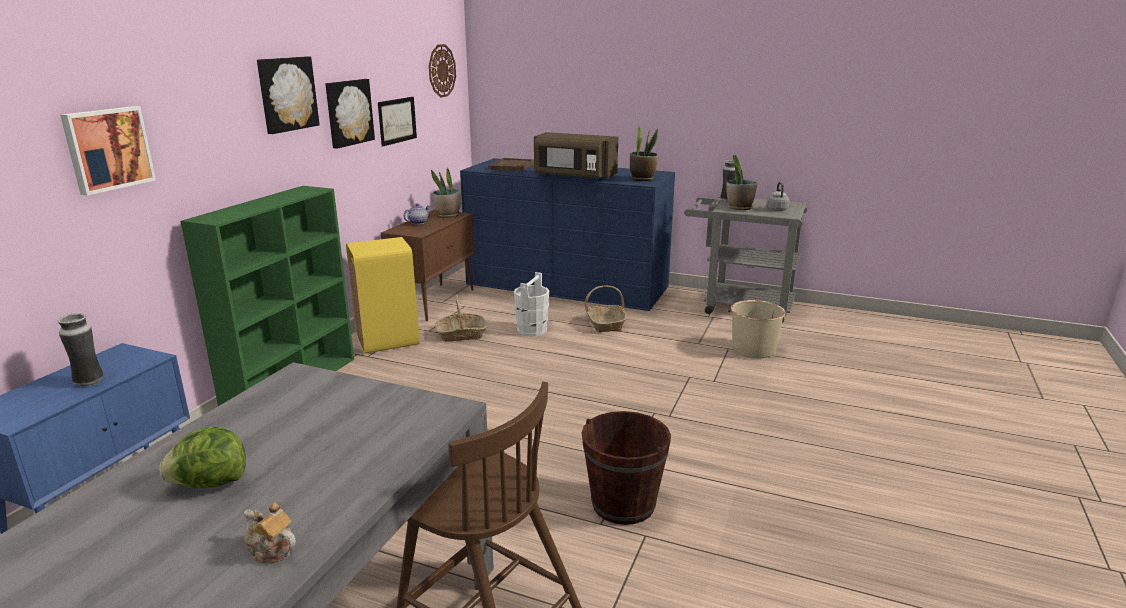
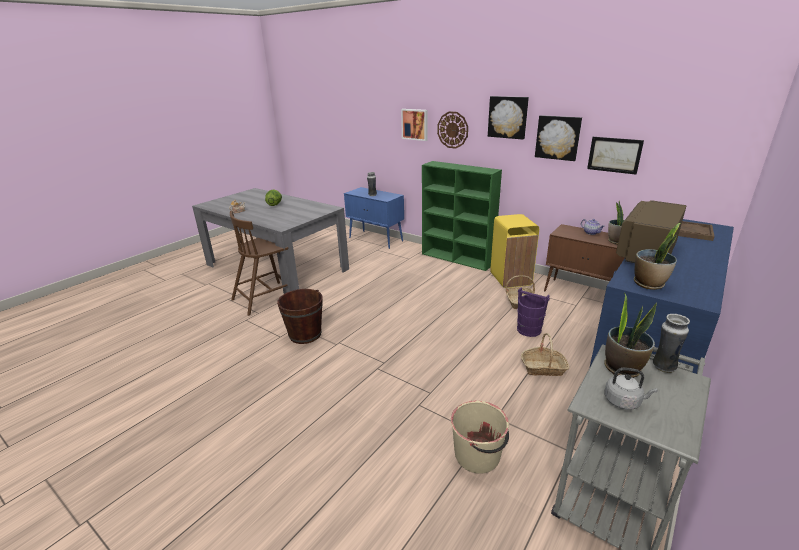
camera: 105 degrees right, 5 degrees up
wall clock [429,44,456,97] -> wall clock moved to [437,111,468,149]
white bucket [514,272,549,336] -> purple bucket [517,287,550,337]

